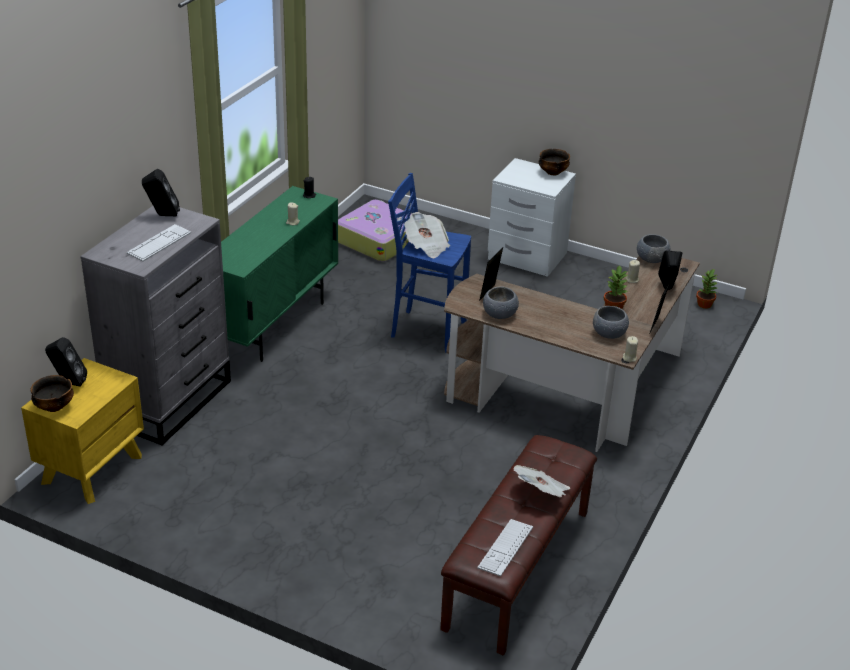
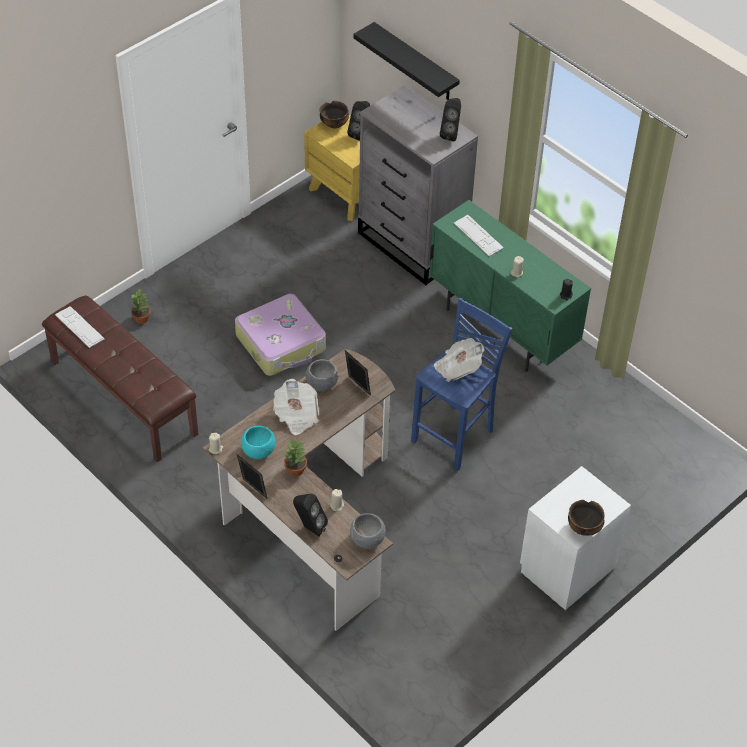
camera: 110 degrees right, 15 degrees up
keyboard [126,224,191,261] -> keyboard moved to [454,215,504,257]
suitcase [338,200,411,262] -> suitcase moved to [235,294,326,376]
newspaper [513,465,570,497] -> newspaper moved to [273,379,319,435]
grey bowl [593,306,629,339] -> turquoise bowl [241,426,275,459]
potted plant [696,268,717,309] -> potted plant moved to [130,289,151,324]
none -> black shelf [353,22,460,100]

